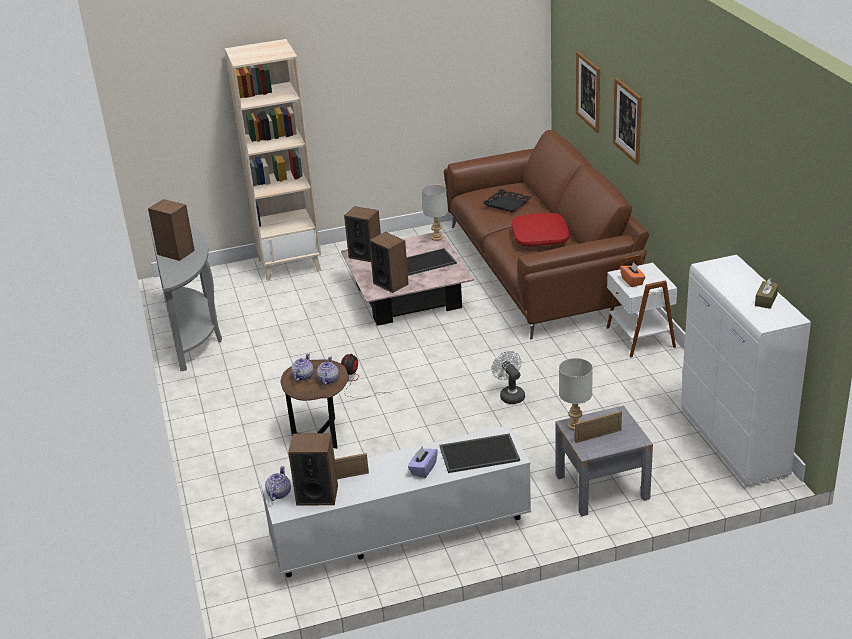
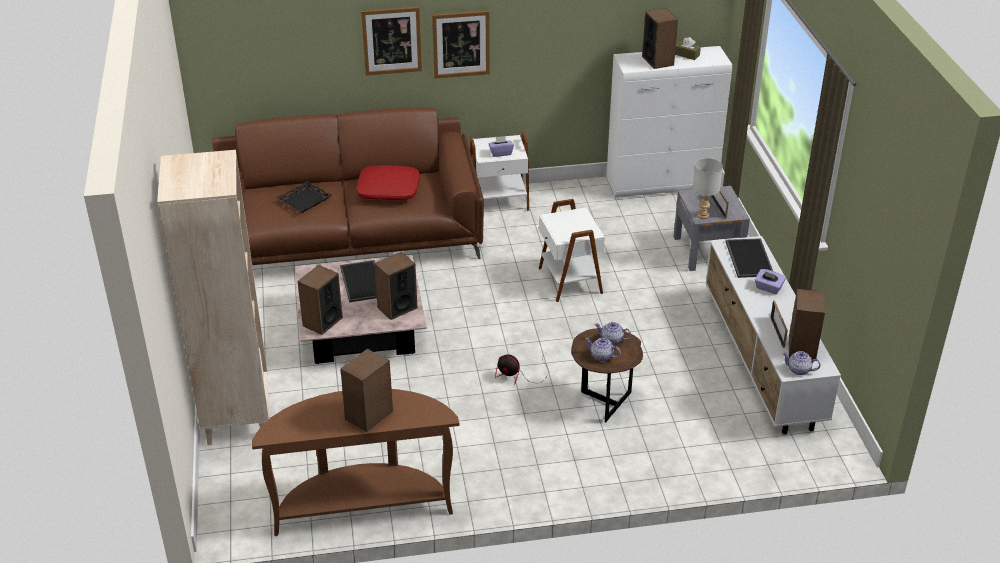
camera: 85 degrees left, 5 degrees up
grey console table [148,218,222,371] -> brown console table [252,389,459,536]
grey table lamp [422,184,448,241] -> none
white fan [491,351,525,404] -> white side table [539,199,605,302]
picture [576,51,600,133] -> picture moved to [432,11,490,78]
orange tissue box [620,262,645,287] -> purple tissue box [488,136,514,157]
none -> speaker [642,8,678,69]

